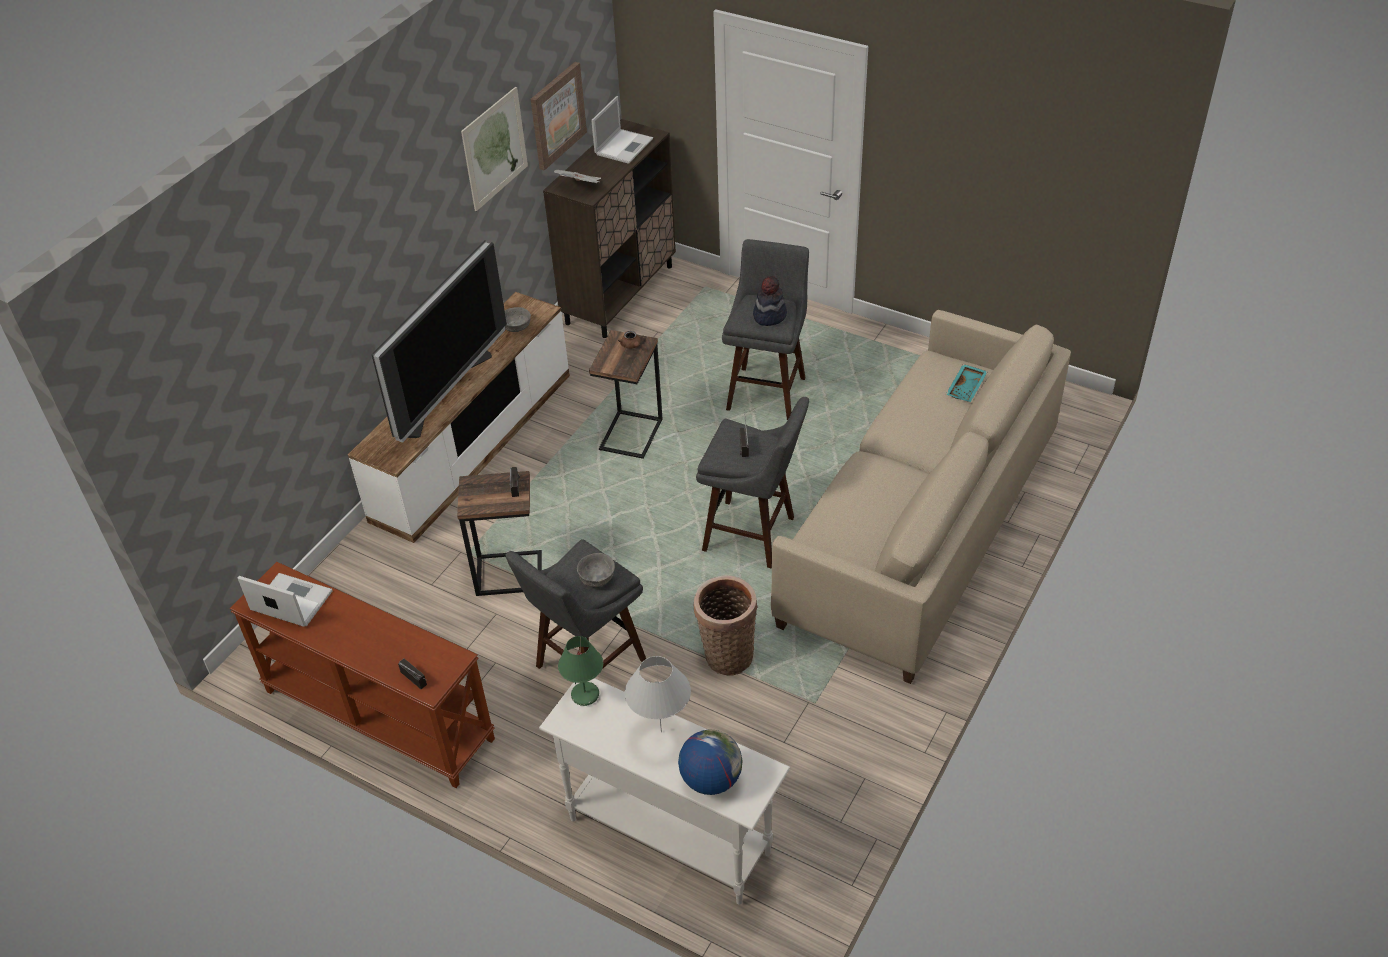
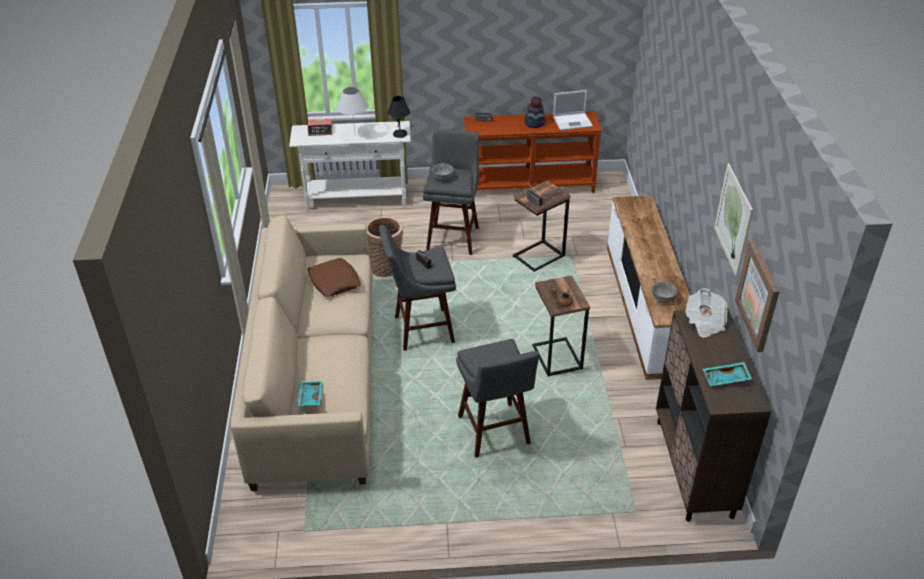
camera: 145 degrees right, 5 degrees down
television [371,240,507,443] -> none
green table lamp [558,636,603,706] -> black table lamp [388,96,410,138]
laptop [591,96,653,164] -> turquoise tray [703,362,752,386]
globe [678,730,743,795] -> alarm clock [307,119,333,136]
hat [753,276,787,326] -> hat moved to [524,96,546,128]
none -> brown pillow [307,258,361,297]

